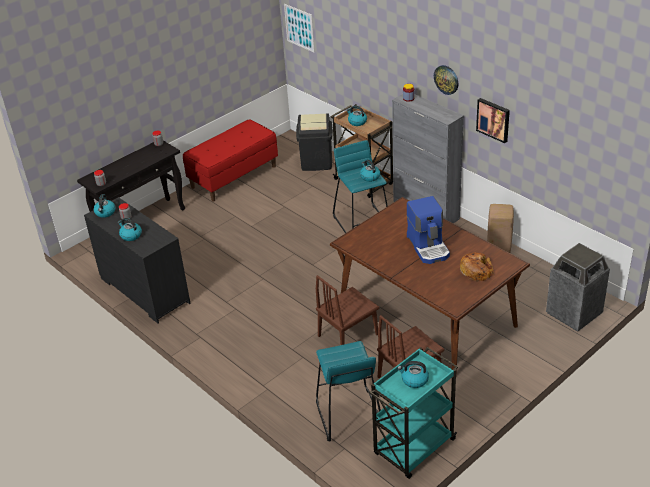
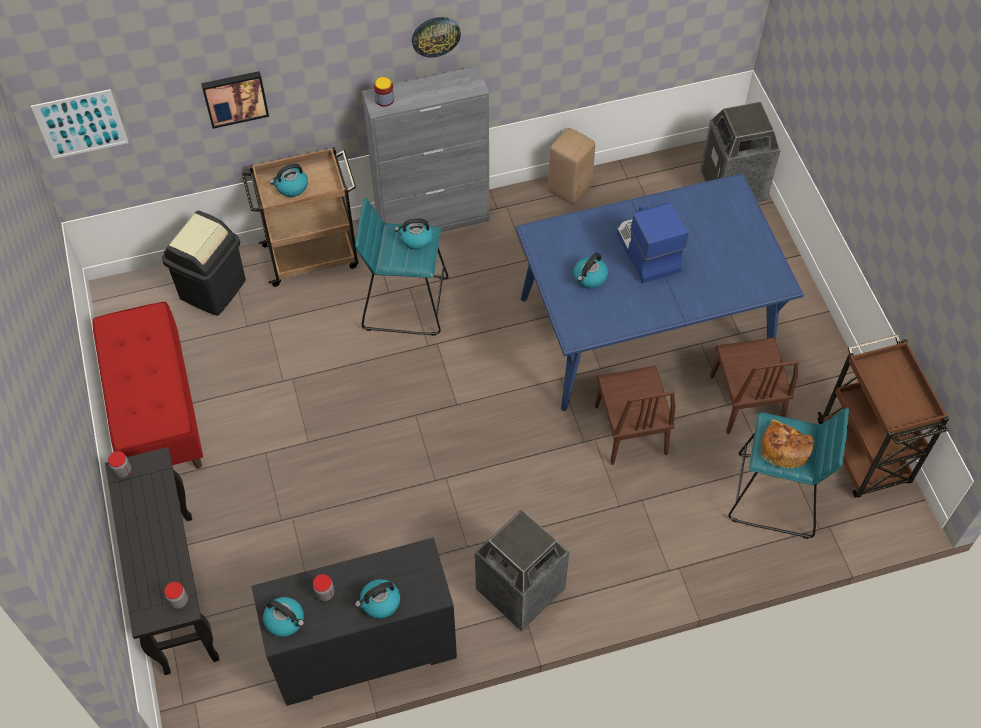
camera: 65 degrees left, 20 degrees up
brown dining table [330,197,530,371] -> blue dining table [515,173,804,411]
turquoise cart [369,347,458,479] -> brown cart [818,335,949,498]
kettle [397,361,429,388] -> kettle moved to [574,253,608,289]
coffee machine [406,196,450,264] -> coffee machine turned 120 degrees counterclockwise [617,203,689,283]
bread [460,253,494,281] -> bread moved to [761,419,815,469]
picture [476,98,510,143] -> picture moved to [201,71,269,129]
none -> trash can [475,509,569,631]

